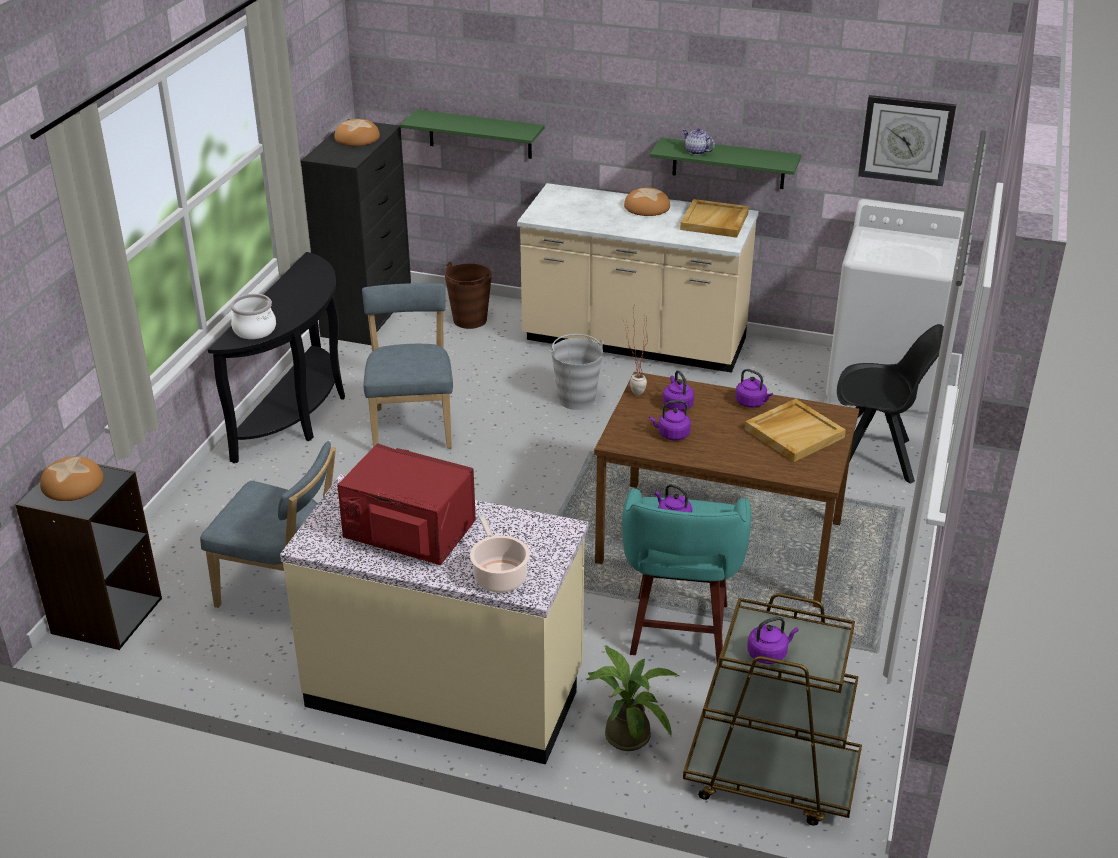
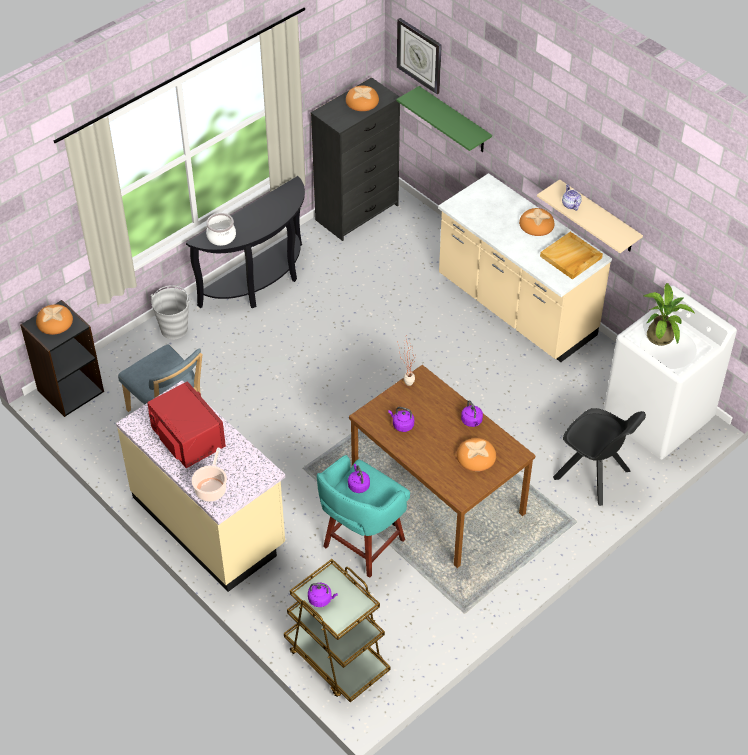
camera: 30 degrees right, 15 degrees up
blue chair [362,283,453,449] -> none
brown bucket [445,261,492,329] -> none
grey bucket [549,334,604,410] -> grey bucket moved to [150,285,190,340]
potted plant [587,646,679,751] -> potted plant moved to [643,283,694,346]
green shelf [650,138,801,189] -> beige shelf [537,179,643,253]
purple kettle [663,370,694,411] -> none
beige tray [744,399,846,462] -> bread [457,438,496,471]
wall clock [858,95,956,187] -> wall clock moved to [397,18,442,94]

